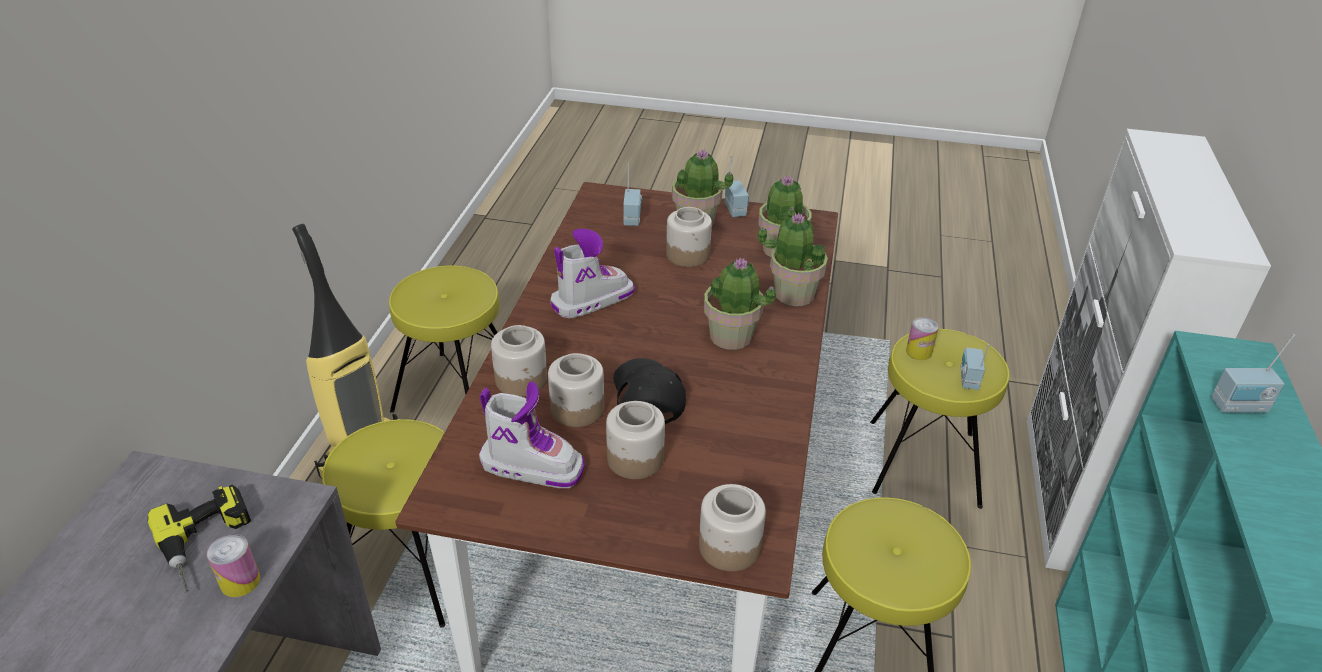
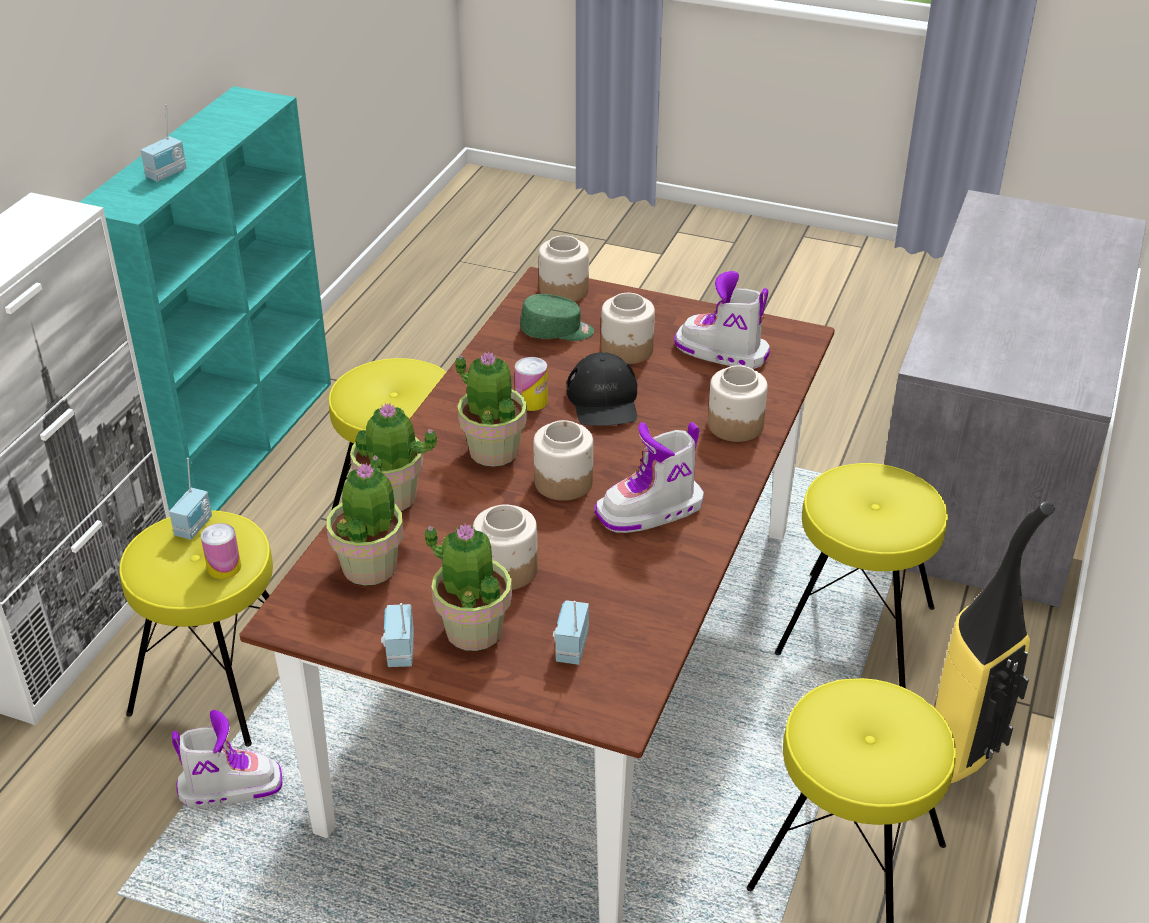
camera: 170 degrees left, 0 degrees up
power drill [148,485,251,593] -> none
can [207,534,260,597] -> can moved to [515,357,548,411]
jar [548,353,604,427] -> jar moved to [534,420,593,501]
radio [1211,334,1295,412] -> radio turned 120 degrees clockwise [141,104,187,182]
none -> boot [172,710,282,808]
none -> green cap [520,294,594,341]

